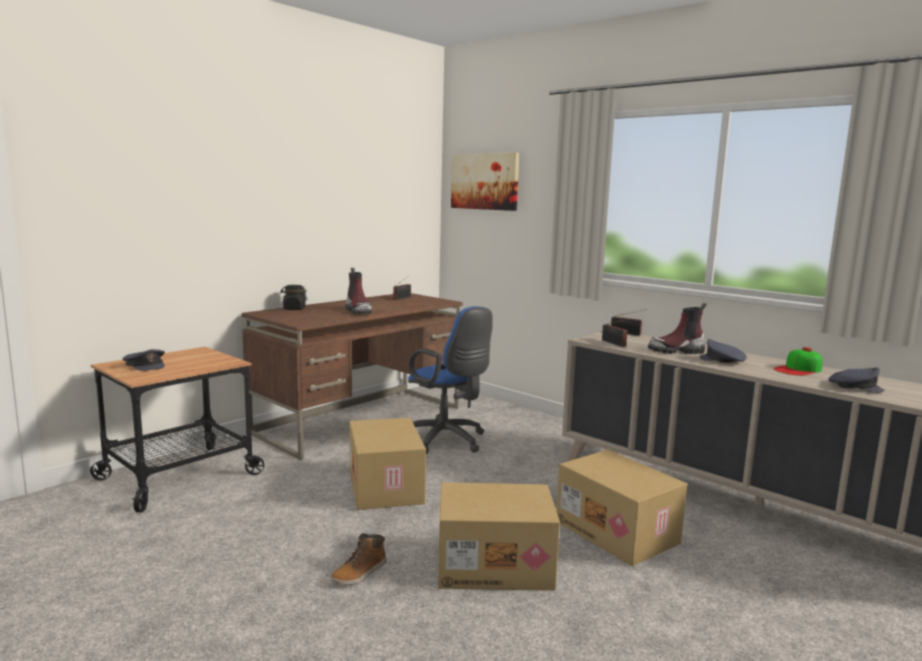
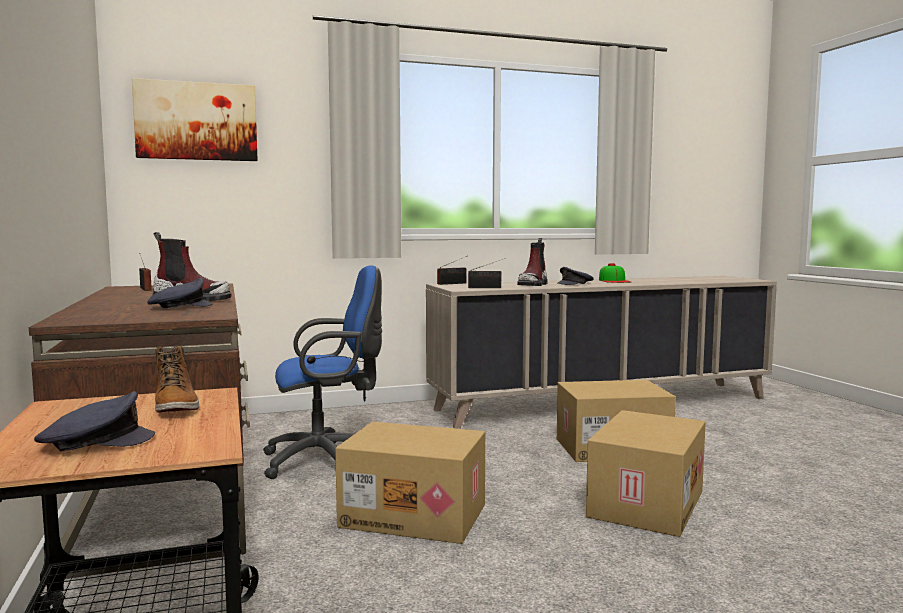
camera: 60 degrees left, 5 degrees down
black jar [280,285,308,310] -> none
boot [331,533,386,585] -> boot moved to [155,345,199,413]
grey cap [828,368,885,393] -> grey cap moved to [147,278,213,308]

